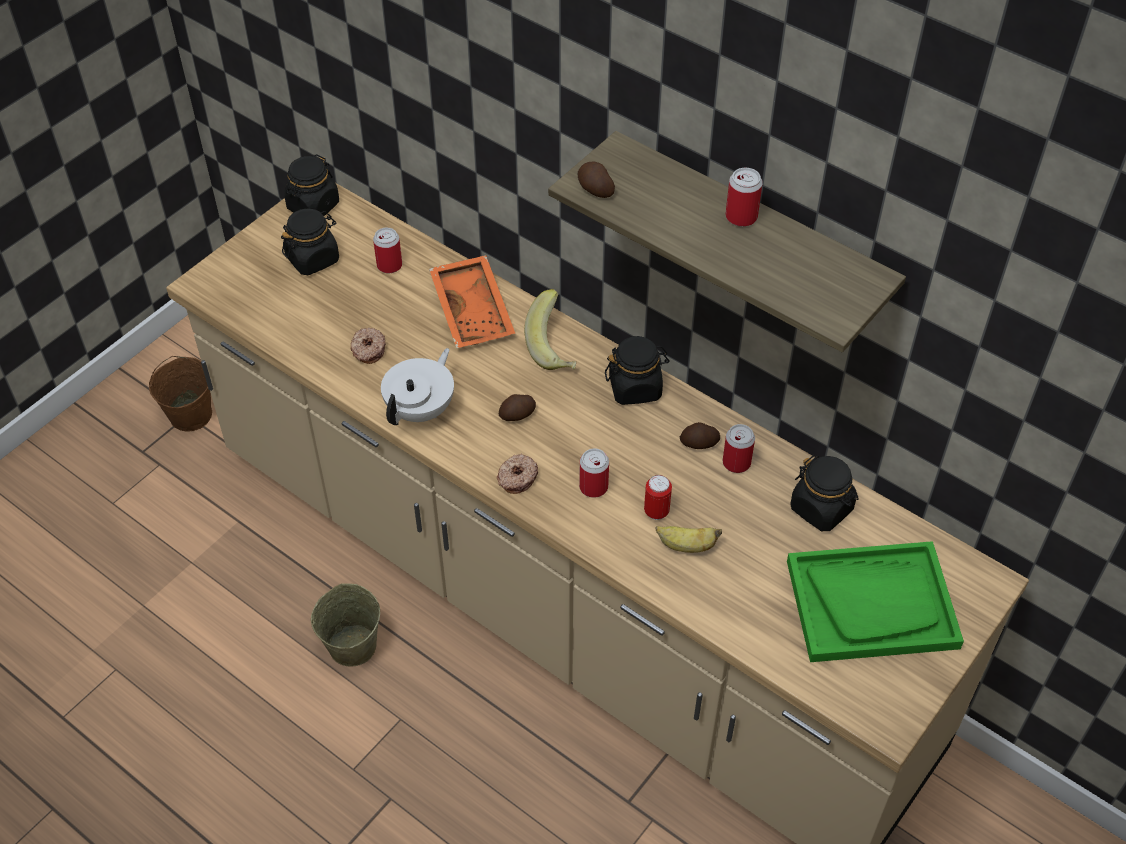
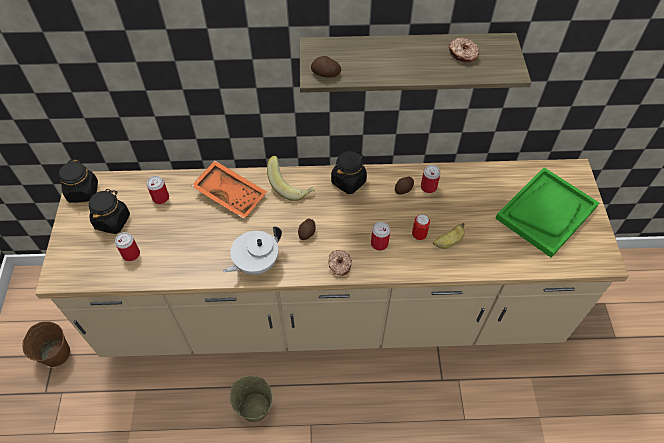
camera: 40 degrees left, 5 degrees up
donut [351,328,386,364] -> donut moved to [448,38,480,63]
white teapot [381,348,454,425] -> white teapot turned 120 degrees counterclockwise [223,227,282,275]
can [725,168,763,227] -> can moved to [115,232,140,261]
black jar [791,455,859,531] -> none

